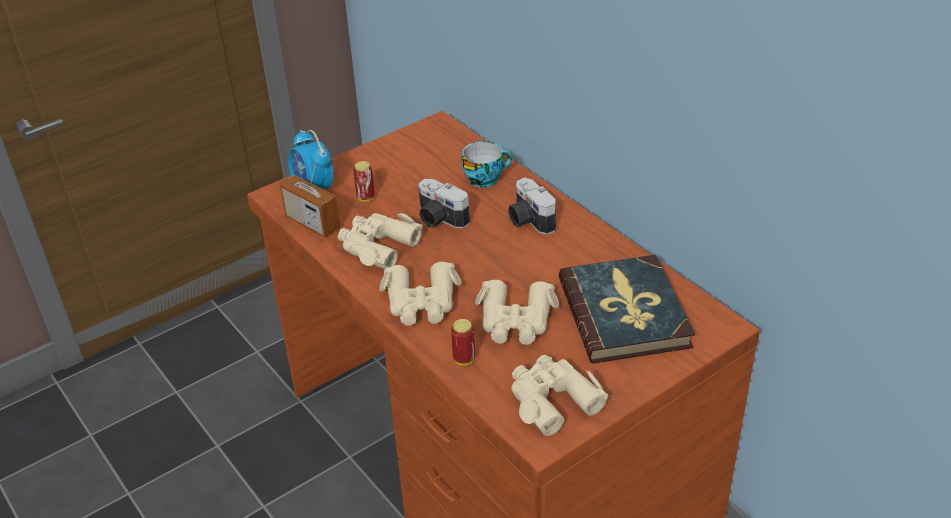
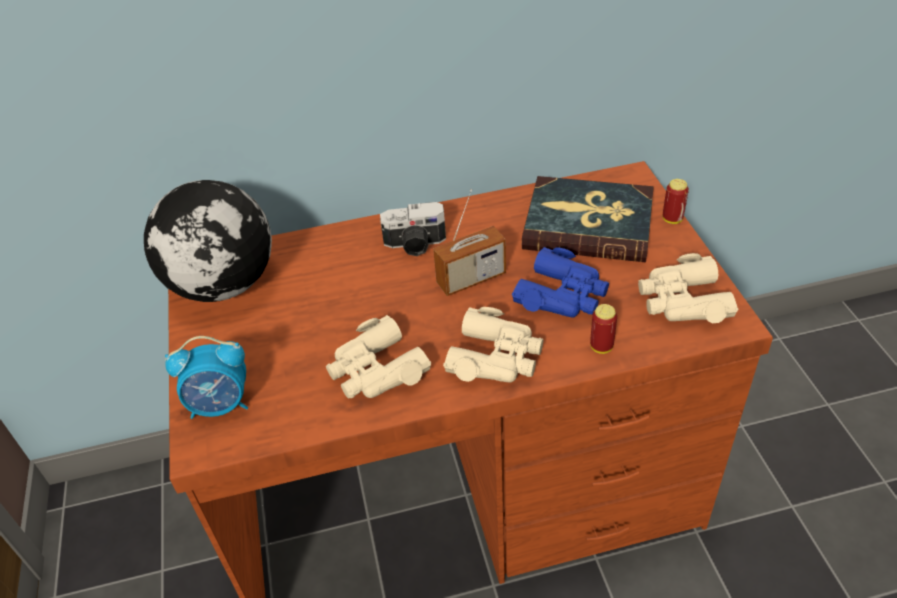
camera: 65 degrees left, 5 degrees up
radio [280,150,340,238] -> radio moved to [433,189,506,296]
can [353,161,375,202] -> can moved to [663,179,689,224]
camera [418,179,470,228] -> none
cup [461,141,512,188] -> none
beige binoculars [475,280,559,345] -> blue binoculars [512,247,609,317]
none -> globe [144,180,272,302]

